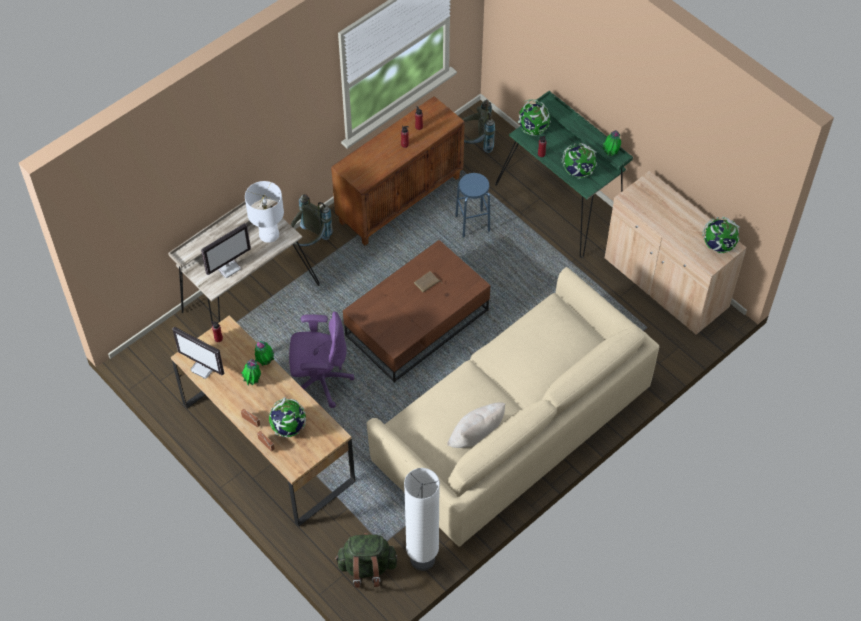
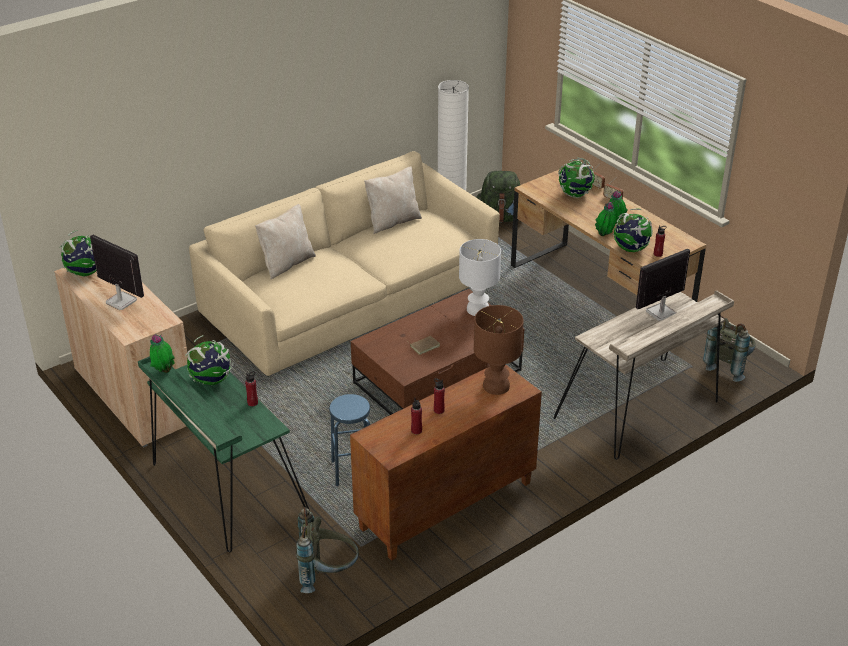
camera: 175 degrees left, 20 degrees down
monitor [173,327,224,379] -> monitor moved to [90,235,144,310]
white table lamp [245,181,284,243] -> white table lamp moved to [459,239,501,316]
purple office chair [289,311,354,408] -> none
grey backpack [291,194,333,247] -> grey backpack moved to [703,316,756,382]
globe [517,99,551,136] -> globe moved to [613,208,653,252]
none -> beige pillow [255,204,316,279]
none -> brown table lamp [474,305,524,395]

